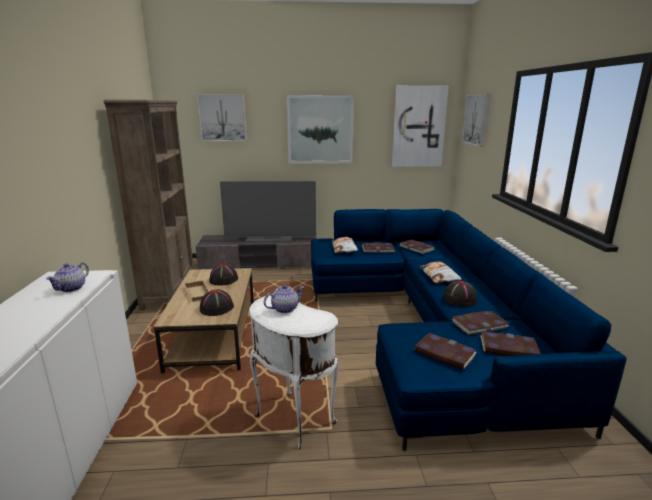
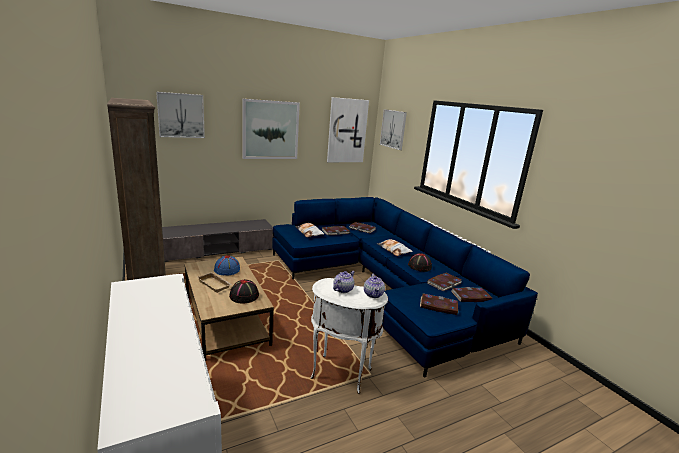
camera: 25 degrees left, 0 degrees up
teapot [46,262,89,292] -> teapot moved to [364,274,385,298]
black hat [209,264,238,286] -> blue hat [214,255,240,275]
television [220,181,316,242] -> none

